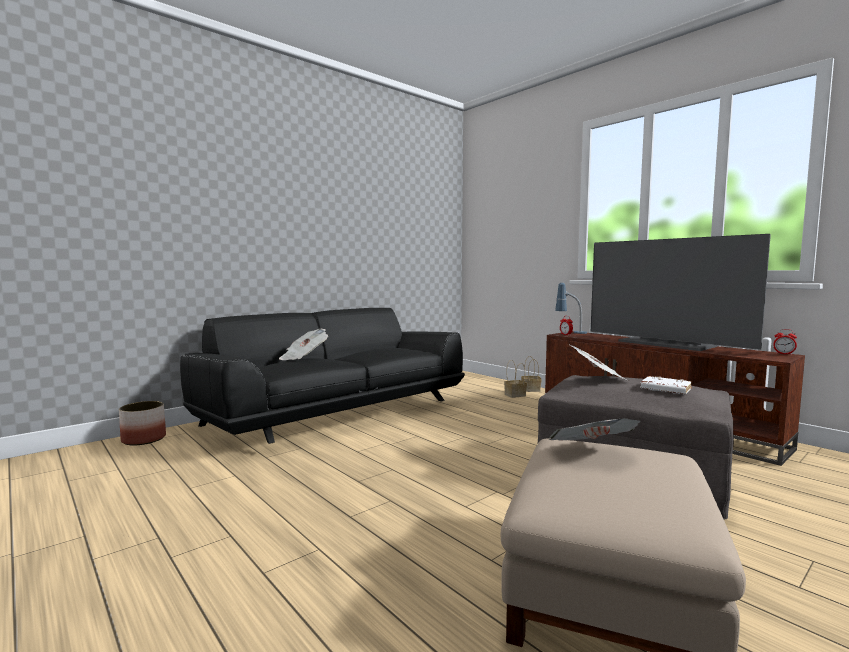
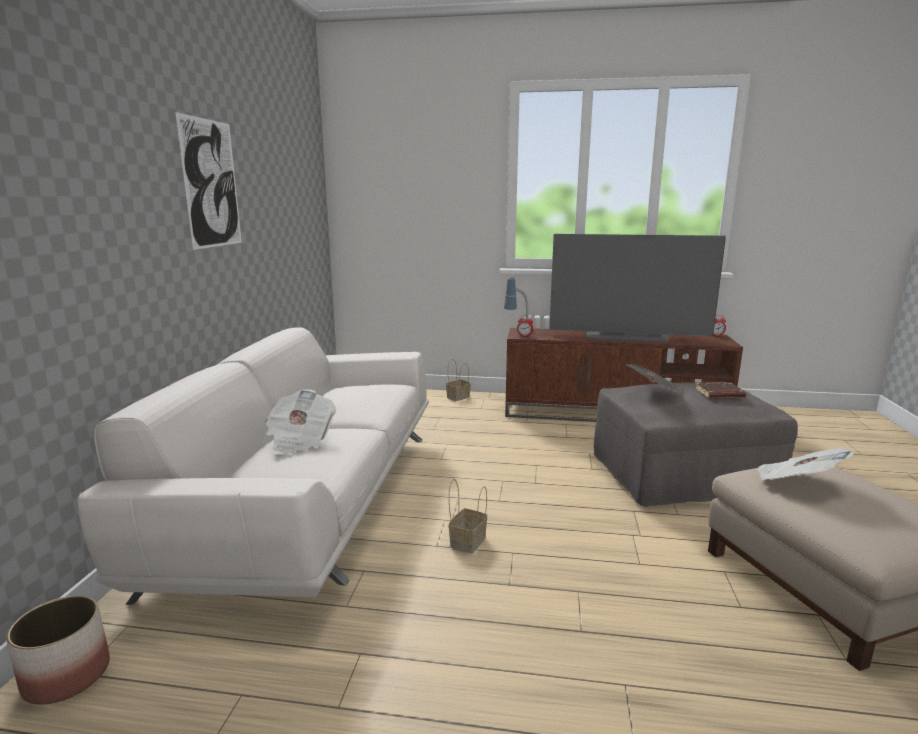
camera: 40 degrees left, 10 degrees up
black sofa [180,308,465,444] -> white sofa [77,328,429,605]
basket [504,360,527,398] -> basket moved to [449,479,487,554]
white book [640,376,692,394] -> brown book [695,382,746,399]
none -> picture [175,112,242,250]

